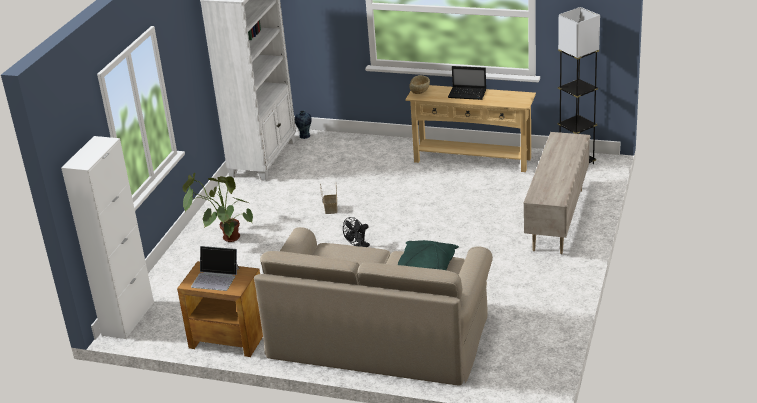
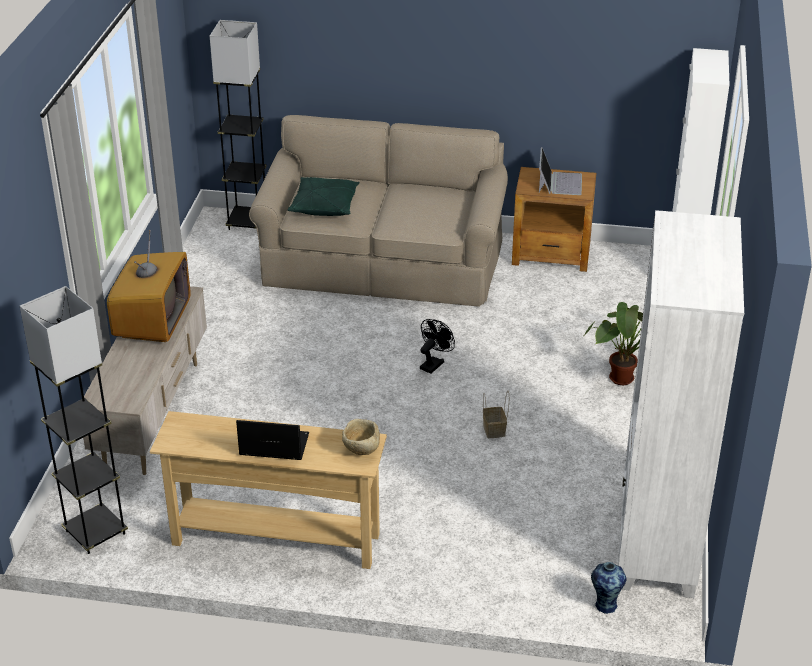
camera: 170 degrees right, 5 degrees up
laptop [191,246,240,291] -> laptop turned 90 degrees clockwise [539,147,582,195]
none -> television [107,230,191,342]
none -> grey floor lamp [210,20,267,230]

